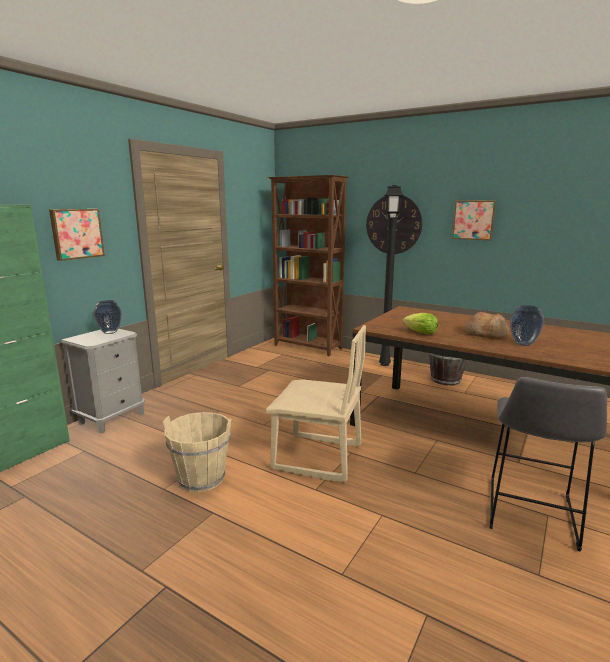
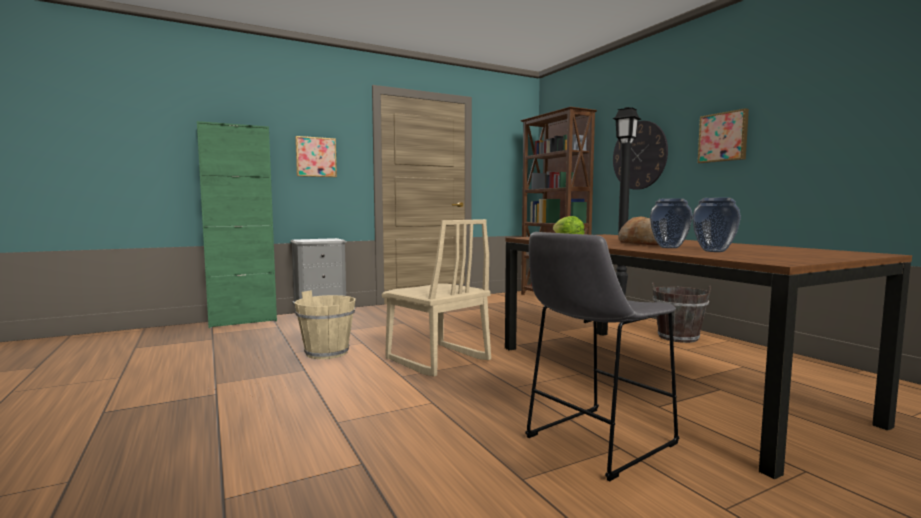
camera: 30 degrees right, 10 degrees down
vase [94,300,122,334] -> vase moved to [692,198,741,252]

